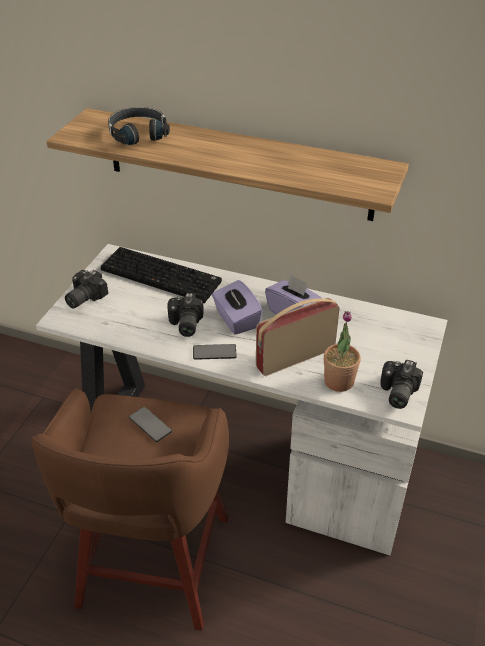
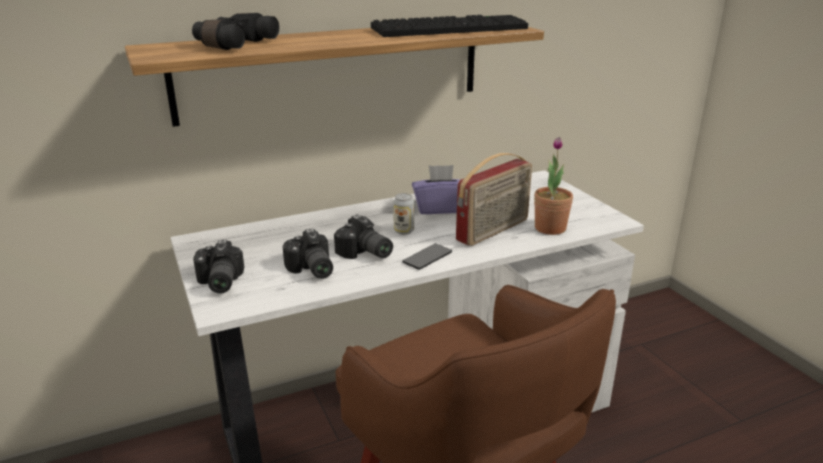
camera: 45 degrees left, 15 degrees down
keyboard [100,247,222,303] -> keyboard moved to [371,15,528,37]
black headphones [108,107,170,145] -> black binoculars [192,13,279,50]
phone [129,407,172,442] -> none
purple tissue box [212,280,263,335] -> can [393,193,414,235]
radio [256,298,340,376] -> radio turned 150 degrees counterclockwise [456,153,532,246]
camera [380,360,423,409] -> camera moved to [283,228,333,279]

